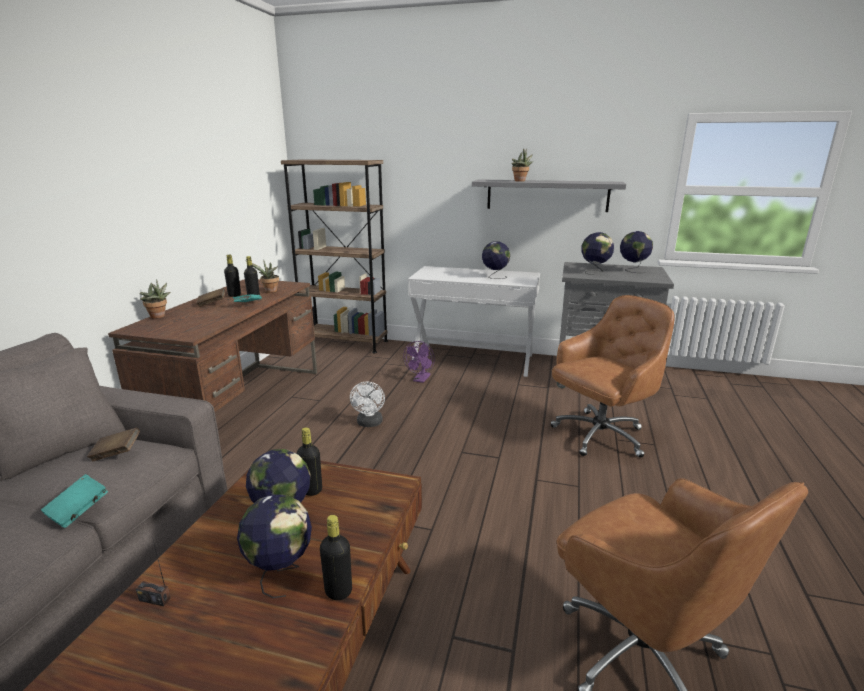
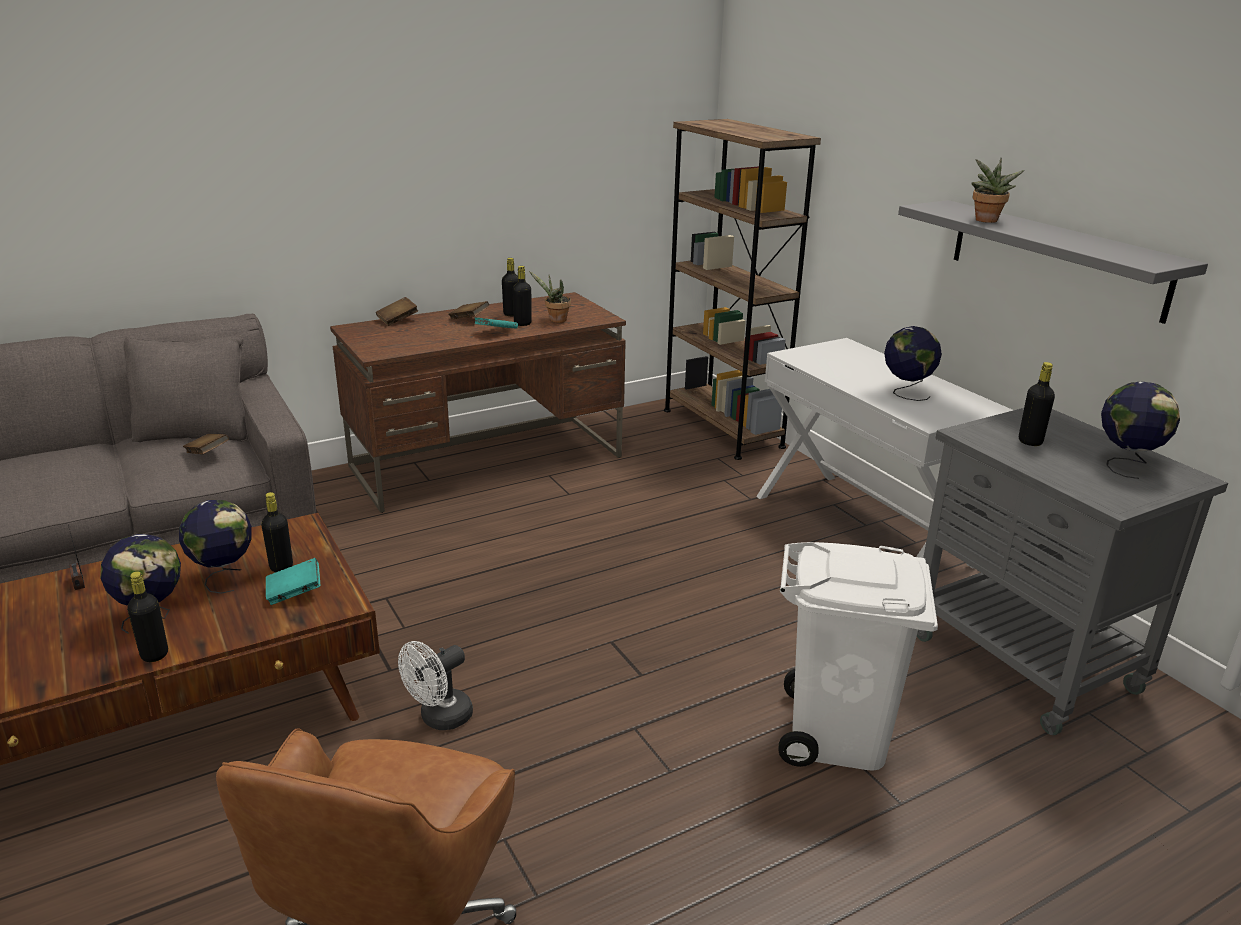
camera: 45 degrees right, 5 degrees up
turquoise book [41,474,108,528] -> turquoise book moved to [266,558,320,605]
potted plant [140,279,170,319] -> brown book [376,297,418,326]
white fan [350,382,385,427] -> white fan moved to [398,641,473,730]
purple fan [403,341,435,383] -> none
brown office chair [551,295,675,458] -> white trash can [778,542,938,771]
globe [581,232,614,275] -> black bottle [1019,362,1055,446]

